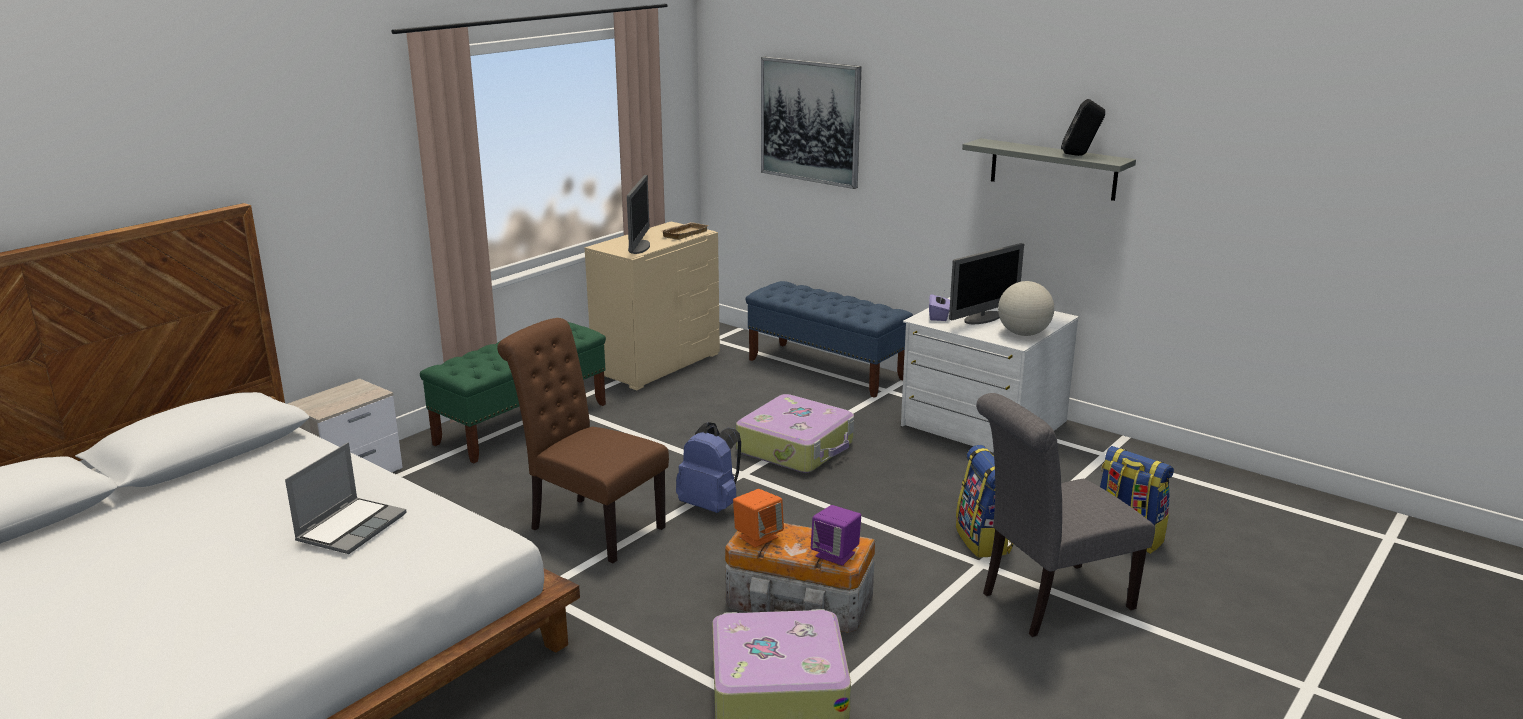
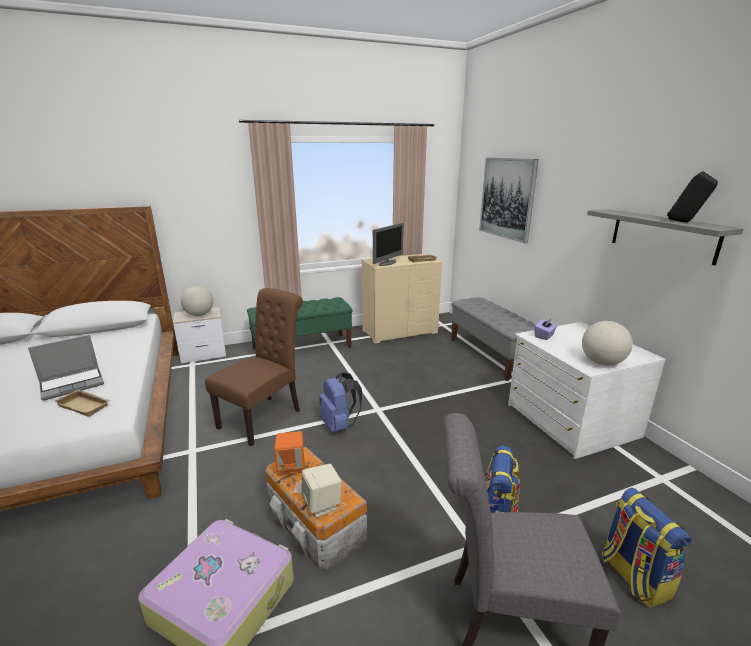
camera: 30 degrees right, 0 degrees up
brown chair [497,318,669,563] -> brown chair turned 60 degrees clockwise [205,288,303,446]
suitcase [736,394,854,473] -> none
blue bench [746,281,913,398] -> grey bench [451,297,535,381]
purple speaker [811,505,861,566] -> beige speaker [301,464,342,517]
monitor [949,243,1024,324] -> none
none -> beige tray [54,390,111,417]
none -> globe [181,286,213,316]

